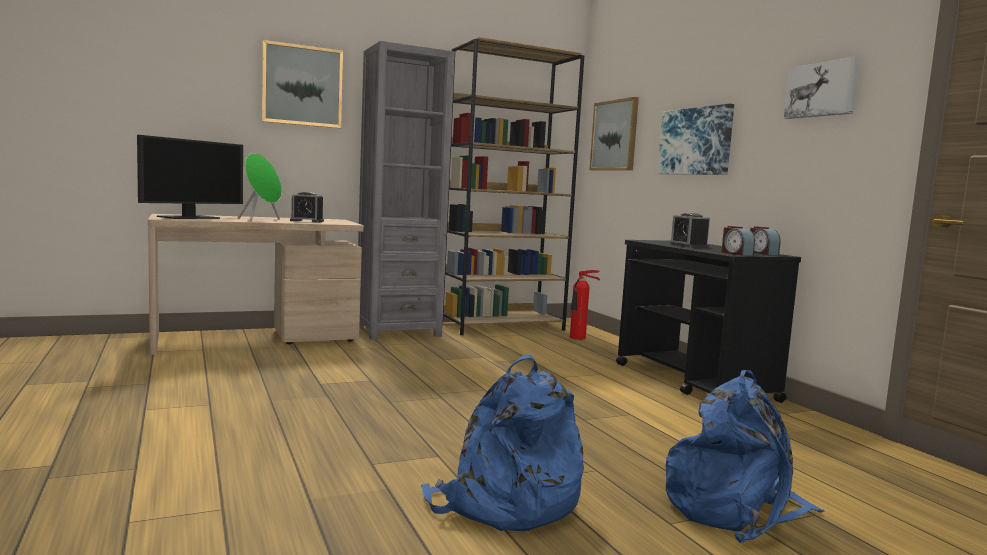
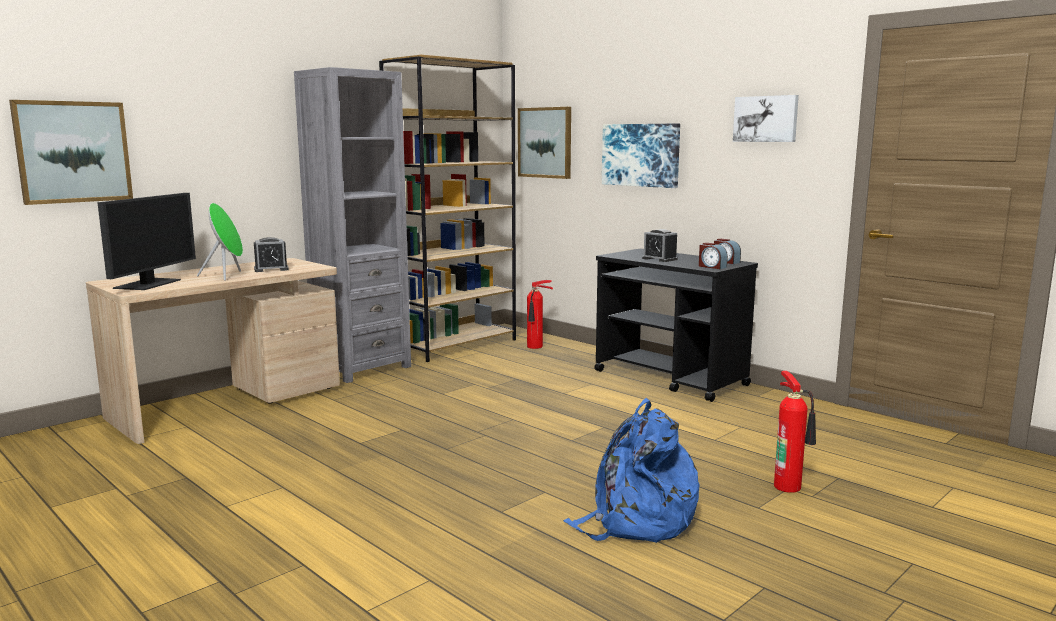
camera: 20 degrees left, 5 degrees up
picture [262,40,343,128] -> picture moved to [9,100,133,205]
blue backpack [666,370,825,544] -> fire extinguisher [774,371,816,493]

